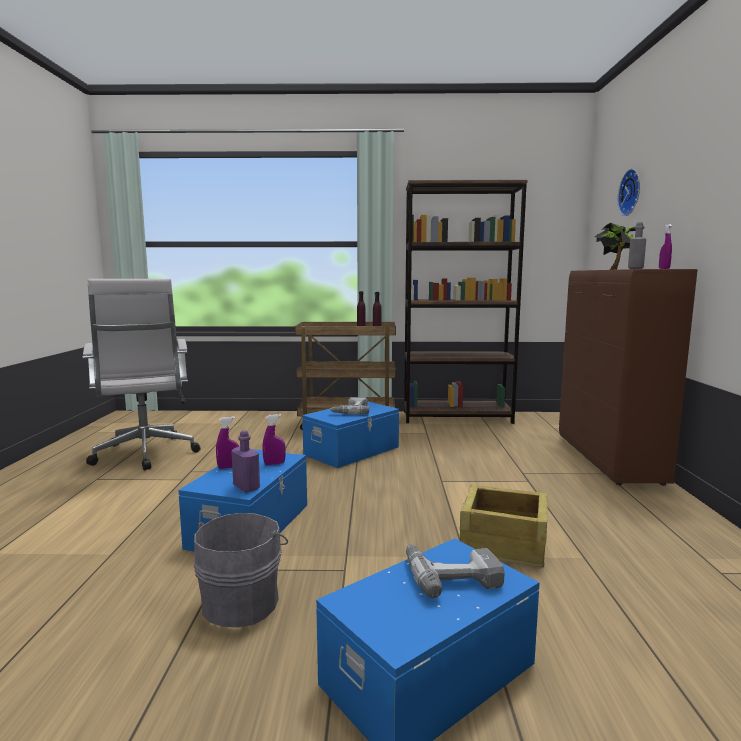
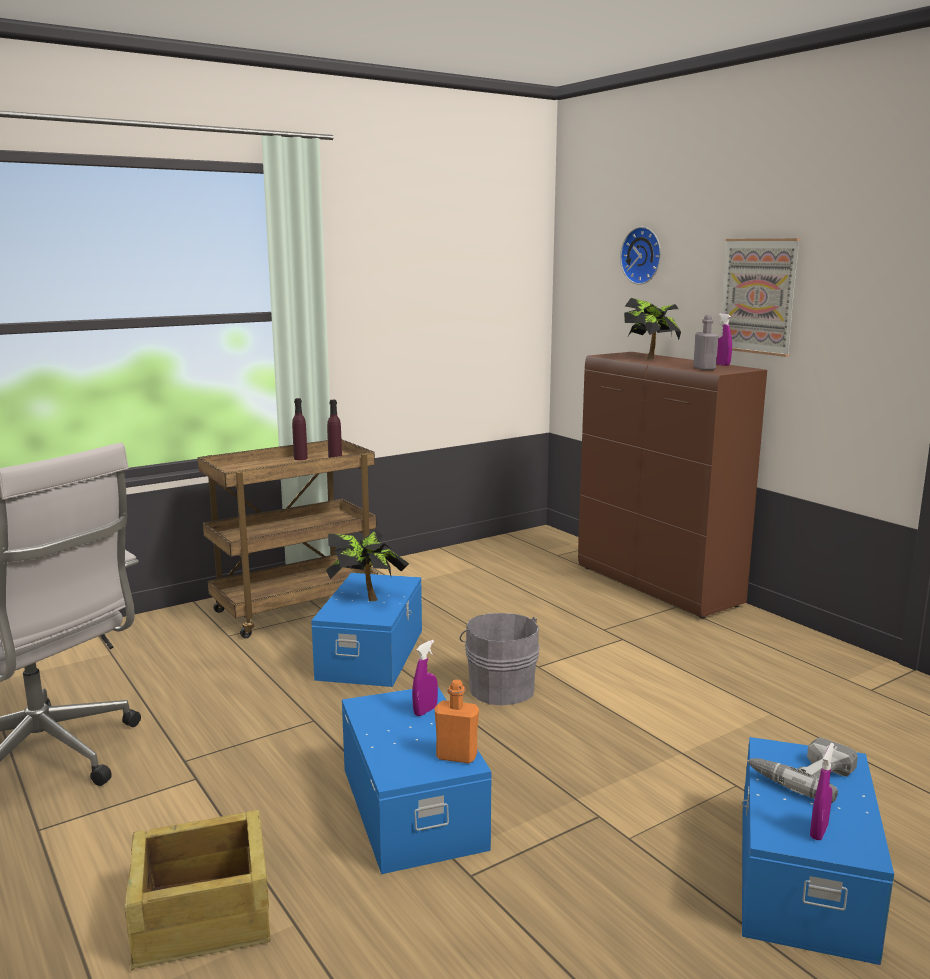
camera: 35 degrees left, 5 degrees up
grey bucket [194,513,288,627] -> grey bucket moved to [460,613,540,705]
purple spray bottle [216,417,239,469] -> purple spray bottle moved to [810,743,834,840]
purple bottle [231,430,260,493] -> orange bottle [434,680,479,764]
power drill [330,397,369,414] -> potted plant [326,530,409,601]
brown bookcase [404,180,527,424] -> none
crate [460,485,548,567] -> crate moved to [124,810,271,971]
none -> picture [720,238,801,357]

